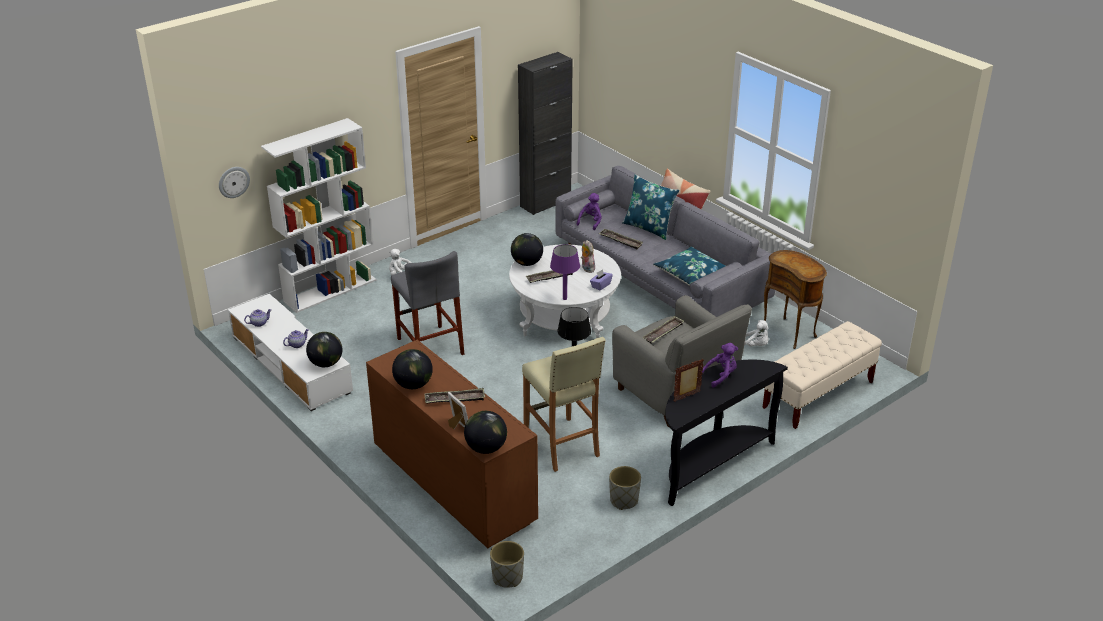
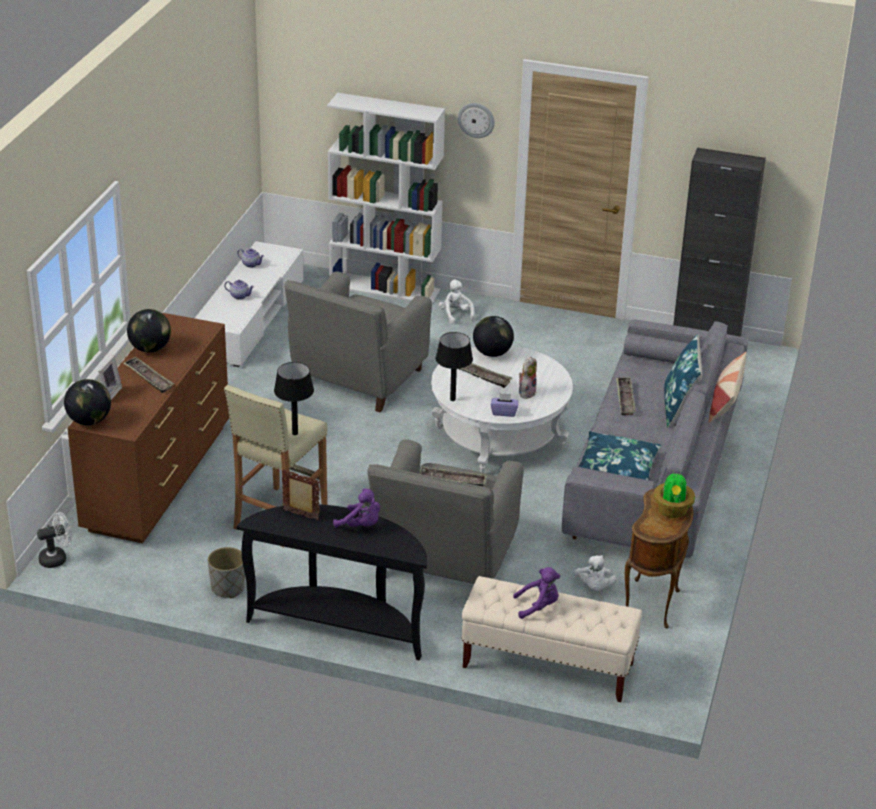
camera: 55 degrees right, 0 degrees up
wall clock [219,167,250,198] -> wall clock moved to [458,103,495,138]
globe [306,332,342,367] -> none
grey stool [391,251,464,355] -> grey armchair [284,271,432,412]
grey planter [490,541,524,588] -> white fan [37,512,72,568]
purple table lamp [550,244,580,300] -> black table lamp [436,332,473,401]
purple plush toy [577,193,602,230] -> purple plush toy moved to [513,567,560,619]
none -> potted plant [653,471,695,518]

